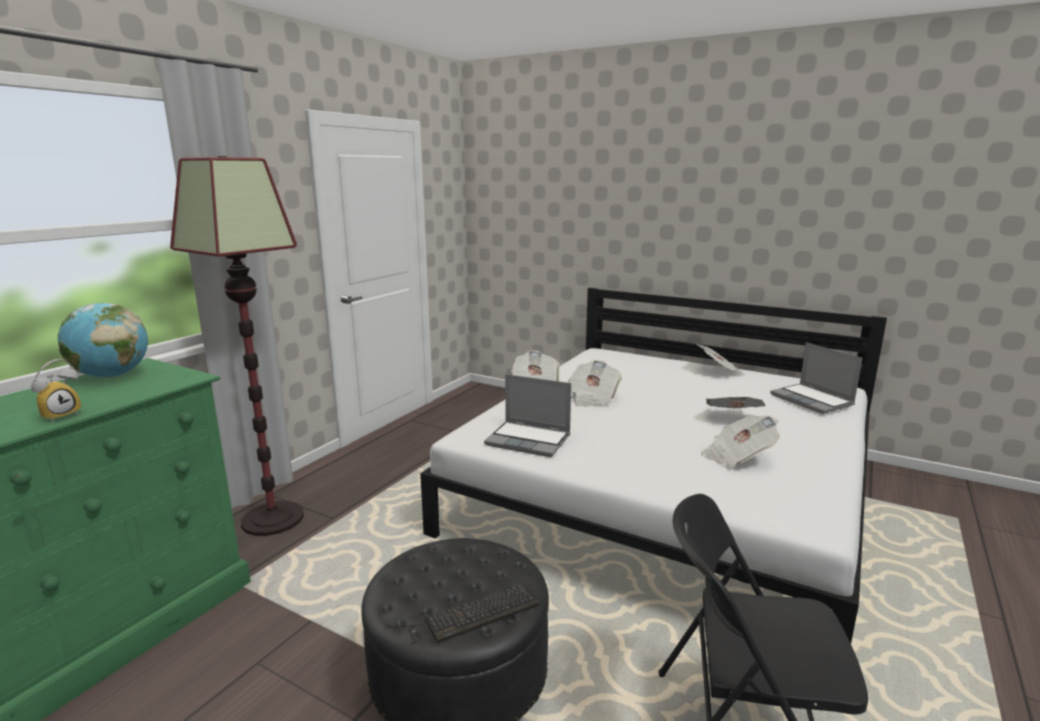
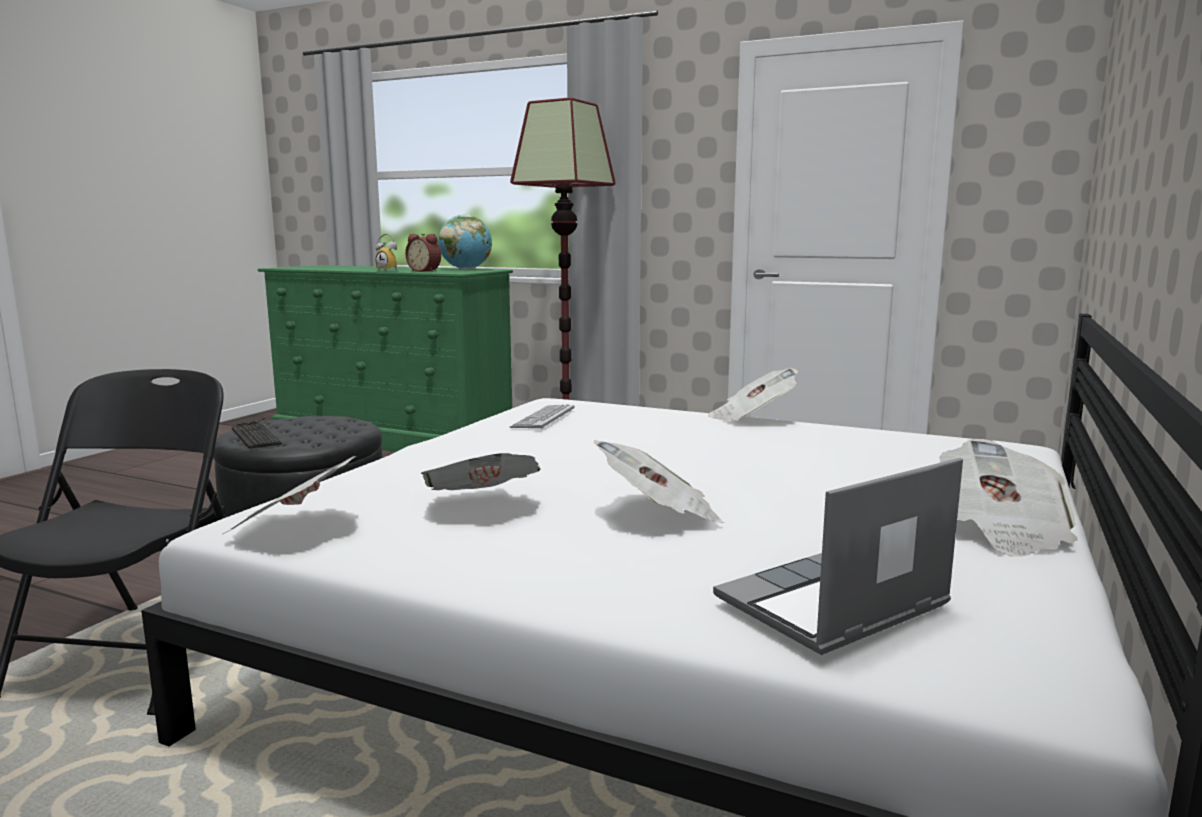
camera: 85 degrees right, 5 degrees down
laptop [484,374,571,457] -> keyboard [510,404,575,429]
newspaper [569,360,622,407] -> newspaper moved to [223,456,356,534]
none -> alarm clock [405,234,441,272]

